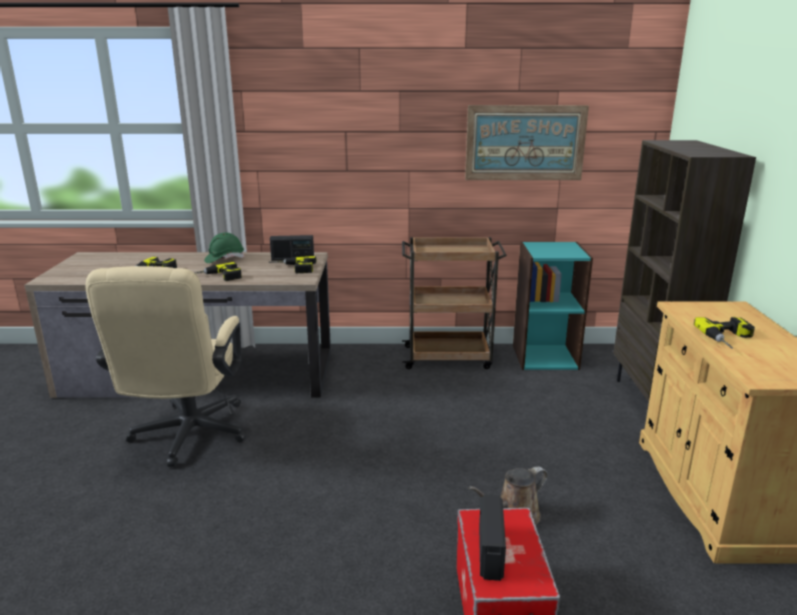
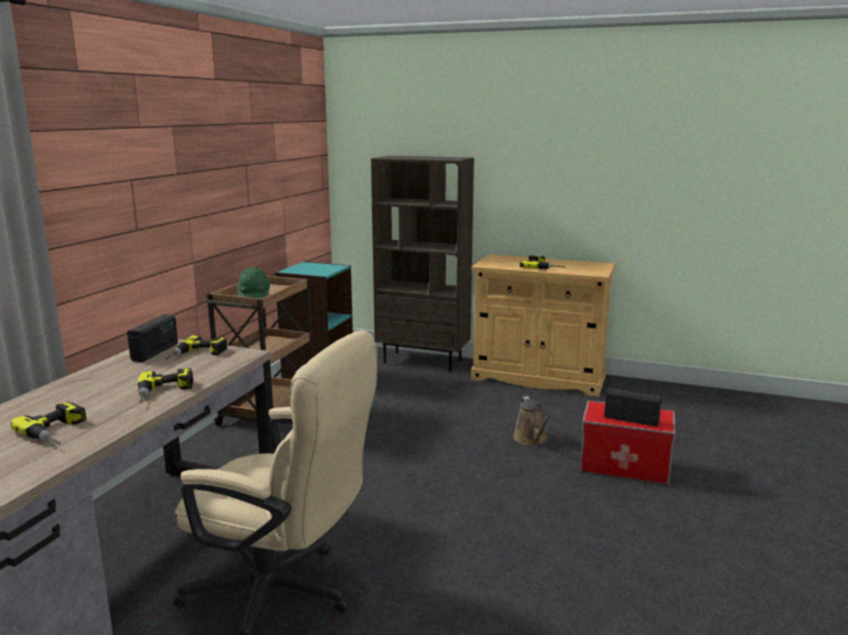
camera: 70 degrees left, 5 degrees down
green hard hat [204,233,244,263] -> green hard hat moved to [237,267,270,299]
picture [465,105,589,180] -> none

